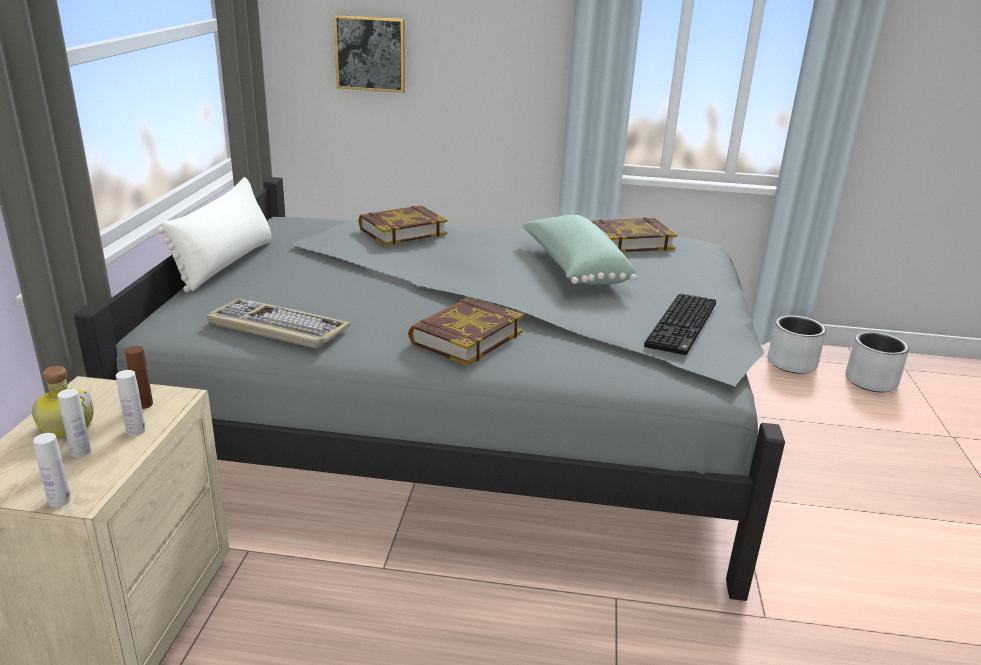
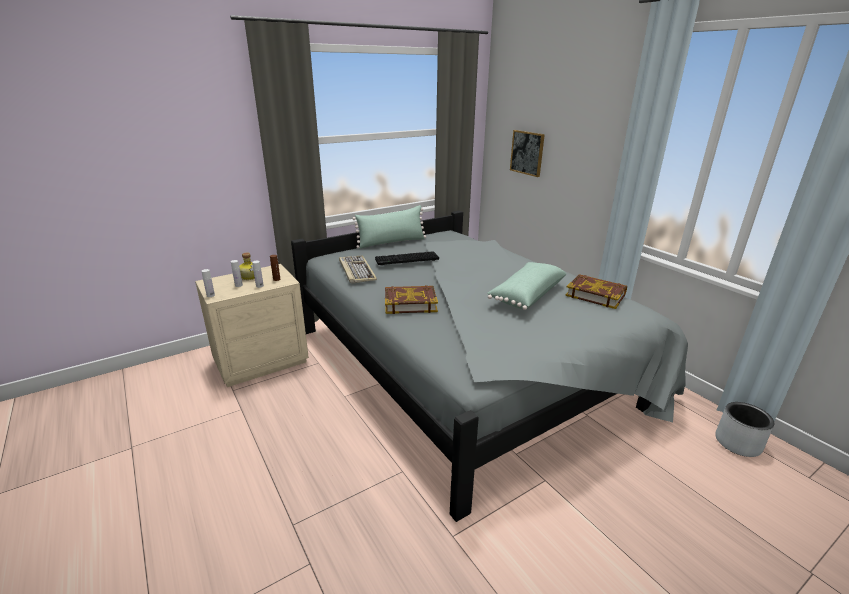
camera: 50 degrees right, 0 degrees up
white pillow [157,177,271,292] -> green pillow [352,205,426,249]
book [359,205,448,246] -> none
keyboard [644,293,716,355] -> keyboard moved to [375,251,439,266]
grey planter [845,332,909,392] -> none

